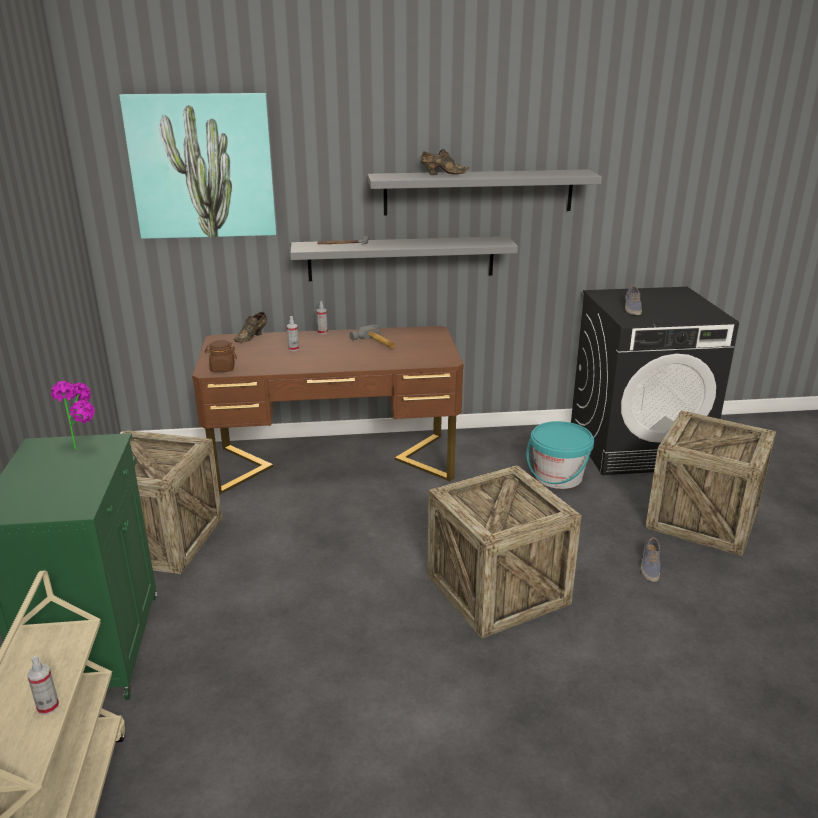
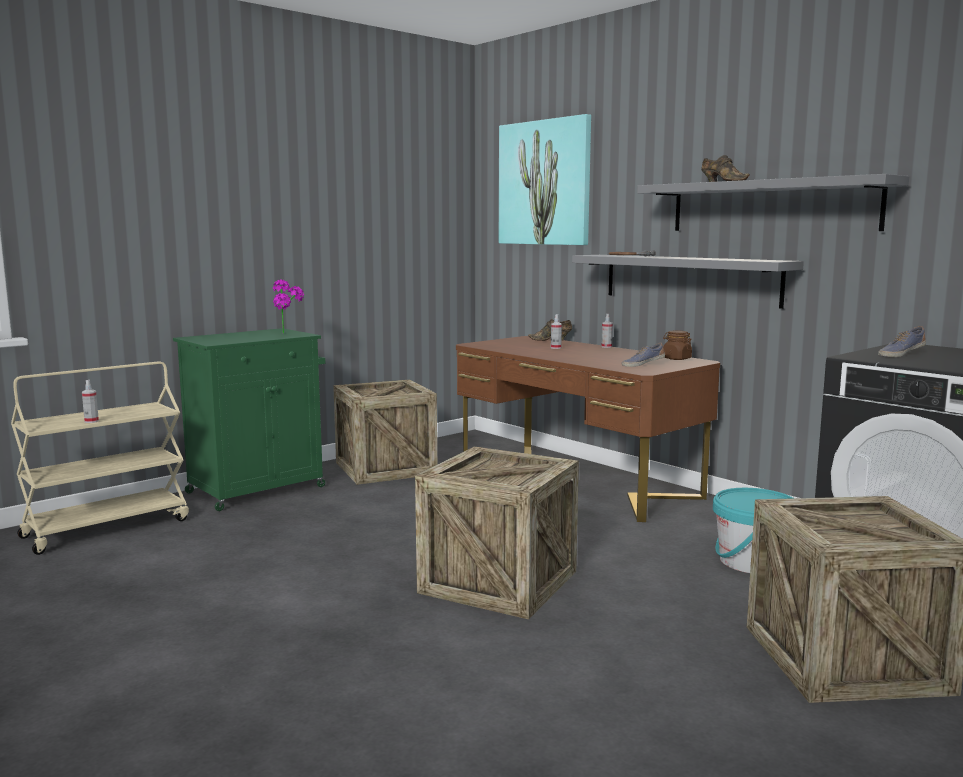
camera: 55 degrees right, 15 degrees down
brown jar [205,340,237,372] -> brown jar moved to [663,330,692,360]
hammer [349,325,396,349] -> none
shoe [641,537,660,582] -> shoe moved to [622,343,665,367]

